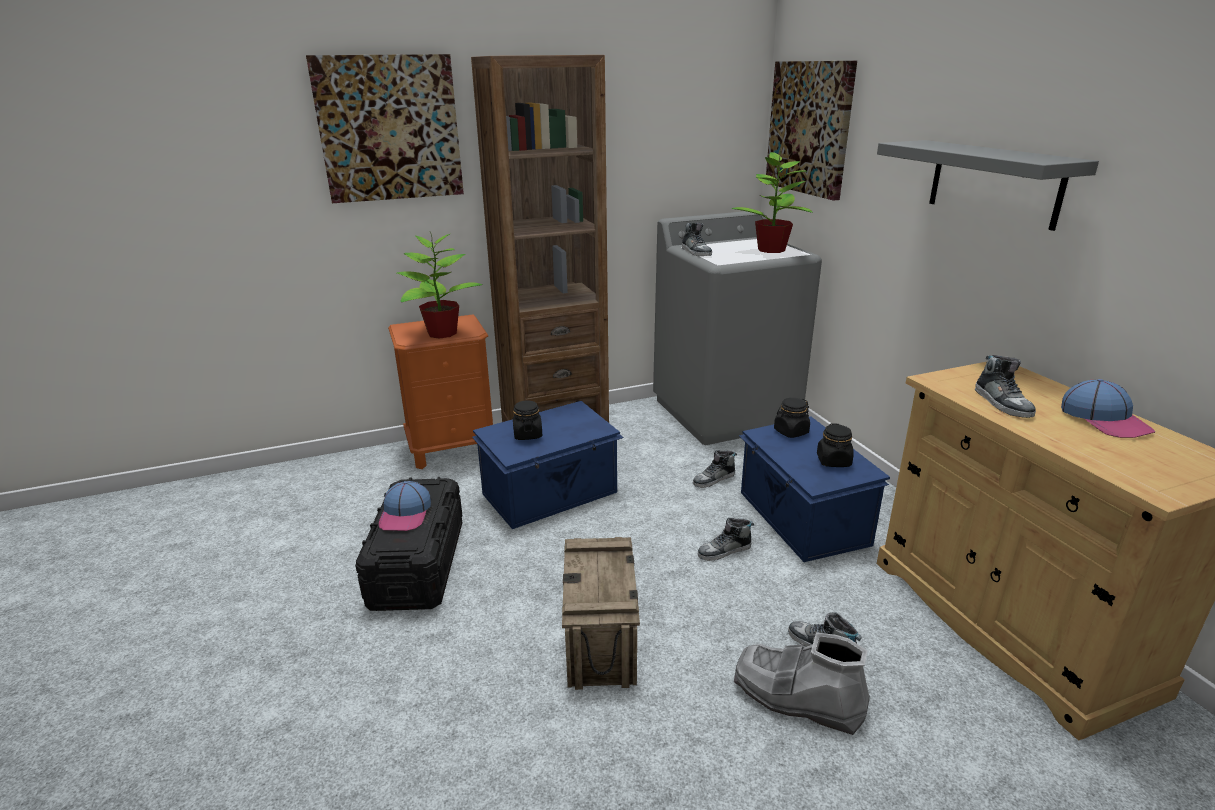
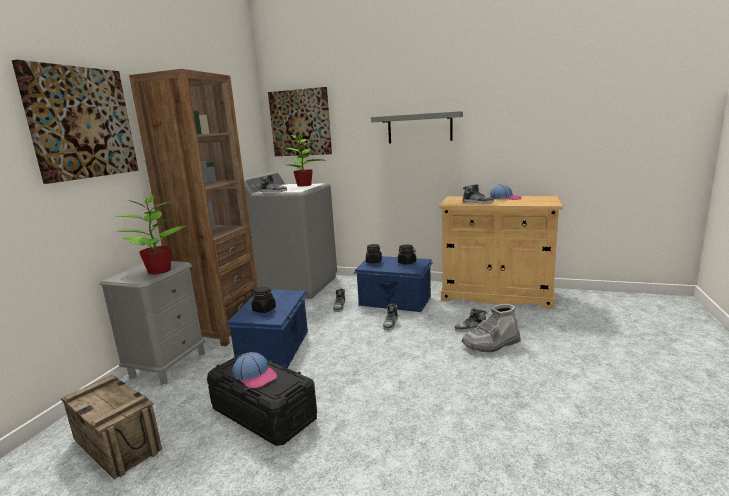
camera: 50 degrees left, 10 degrees down
orange nightstand [388,315,493,469] -> grey nightstand [100,261,205,385]
crate [562,537,640,690] -> crate moved to [61,375,162,479]

